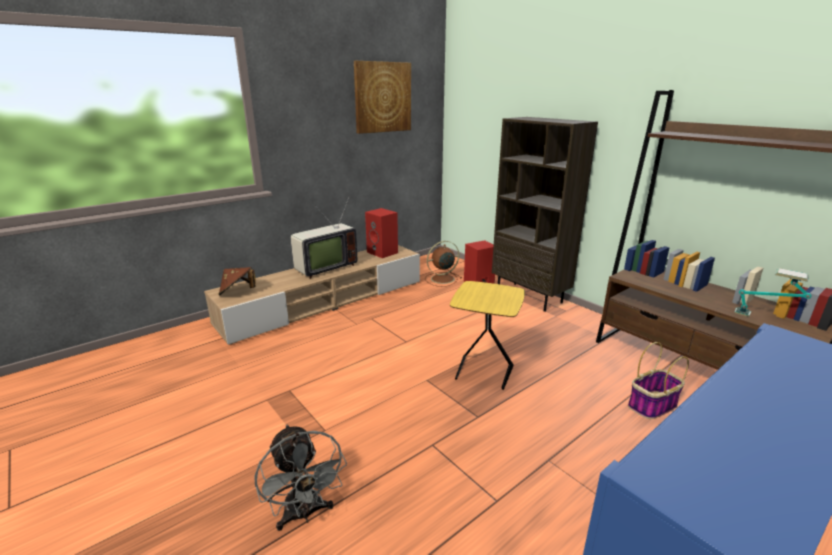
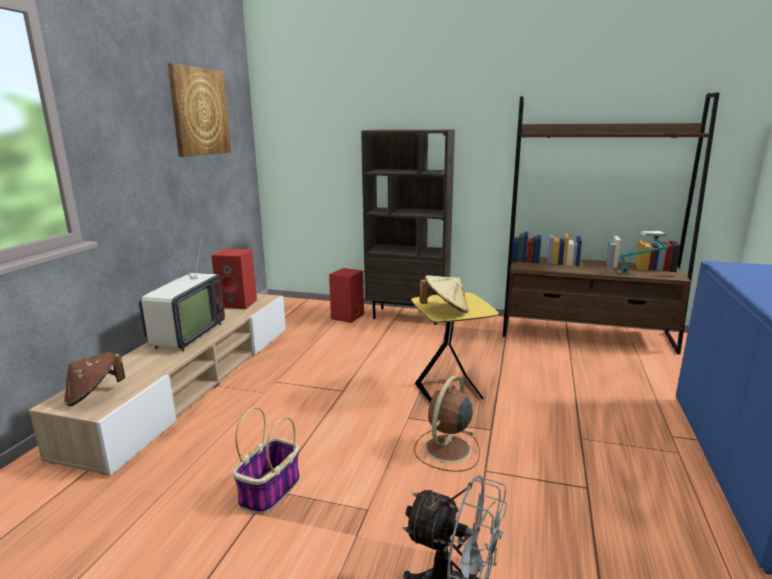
camera: 35 degrees left, 5 degrees down
brown fan [426,241,462,287] -> brown fan moved to [414,376,480,472]
basket [628,342,689,419] -> basket moved to [233,407,300,514]
none -> beige hat [420,275,469,313]

